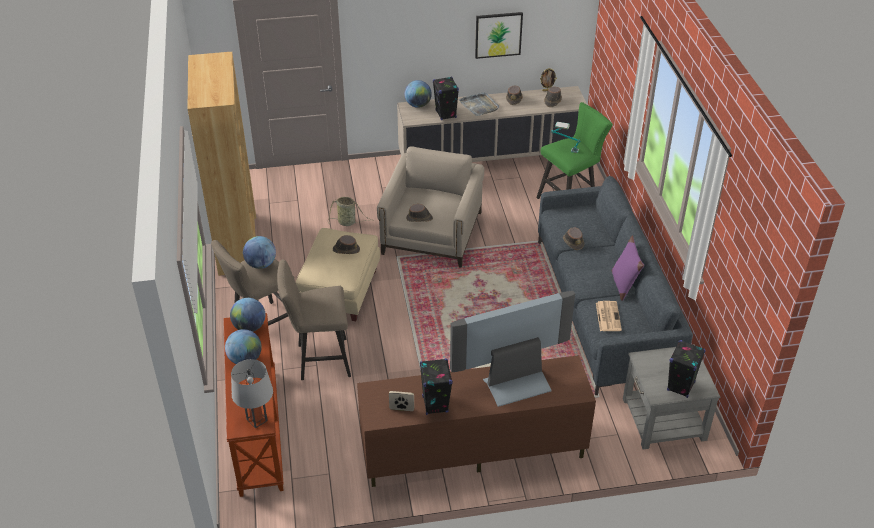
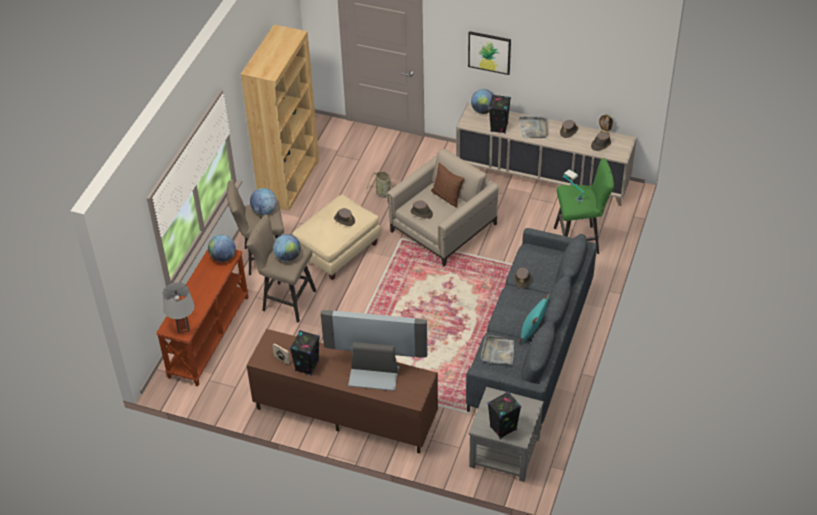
camera: 30 degrees right, 5 degrees up
globe [225,329,262,364] -> globe moved to [273,234,301,262]
picture [475,12,523,59] -> picture moved to [468,31,511,75]
newspaper [596,301,622,331] -> grey tray [480,335,514,365]
purple pillow [611,236,644,301] -> turquoise pillow [520,293,550,344]
none -> brown pillow [431,163,465,208]

